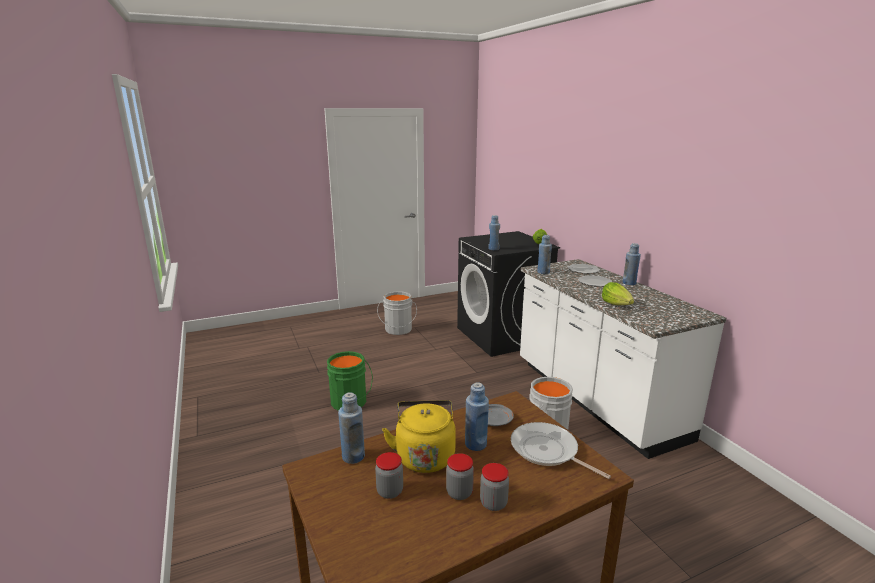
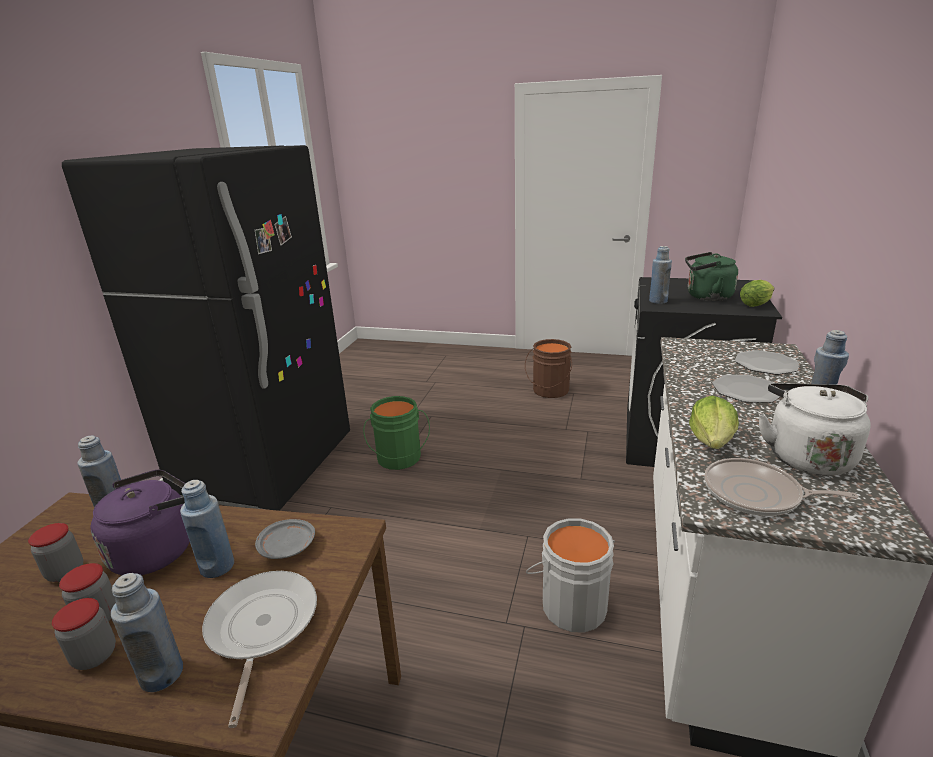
camera: 40 degrees right, 5 degrees up
grey bucket [377,291,417,335] -> brown bucket [525,339,572,398]
yellow kettle [382,400,456,473] -> purple kettle [91,470,190,575]
blue bottle [537,235,552,274] -> blue bottle moved to [111,573,183,692]
none -> black fridge [62,145,350,511]
none -> green kettle [685,252,738,301]
none -> frying pan [704,458,858,516]
none -> white kettle [759,383,871,476]

